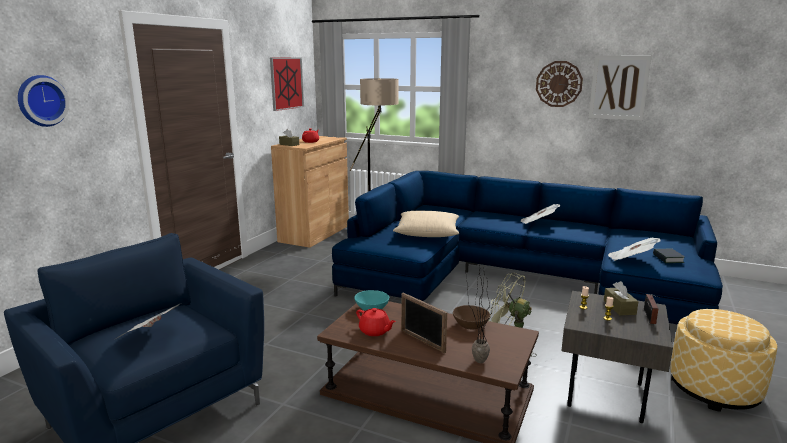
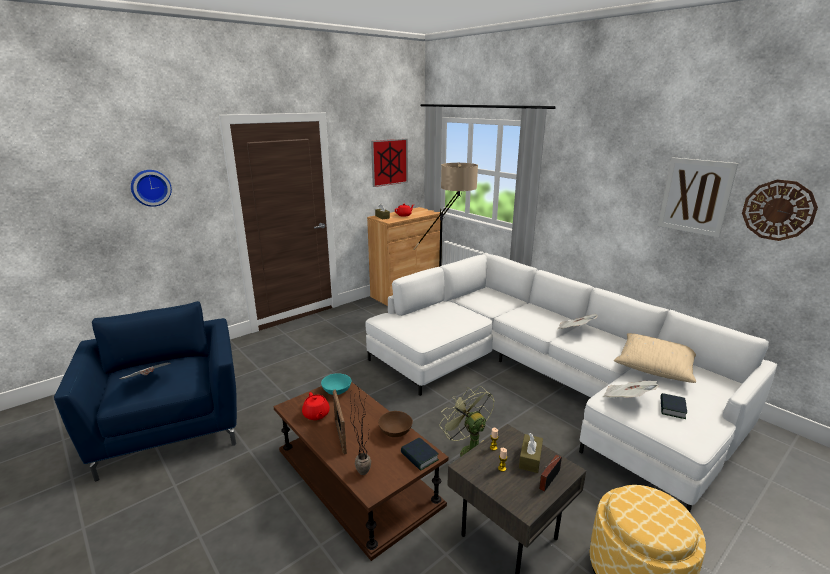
camera: 25 degrees right, 5 degrees up
blue sofa [332,171,723,325] -> white sofa [365,254,777,512]
beige pillow [393,211,459,237] -> beige pillow moved to [614,333,696,383]
wall clock [536,61,583,107] -> wall clock moved to [742,179,818,241]
none -> book [401,437,439,471]

